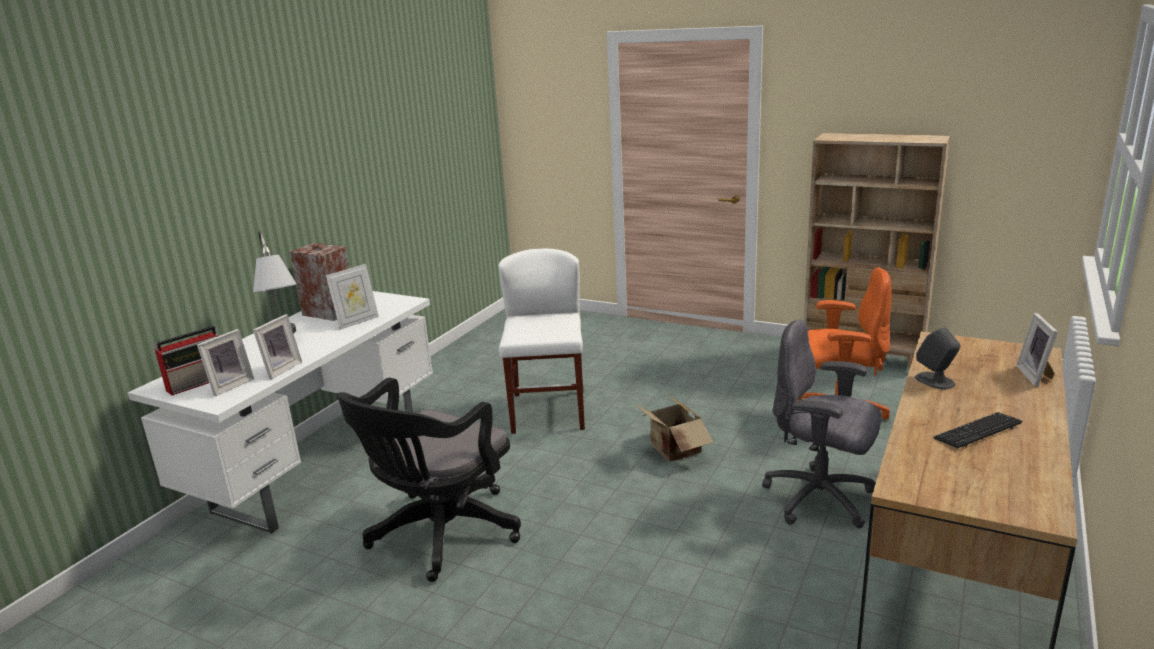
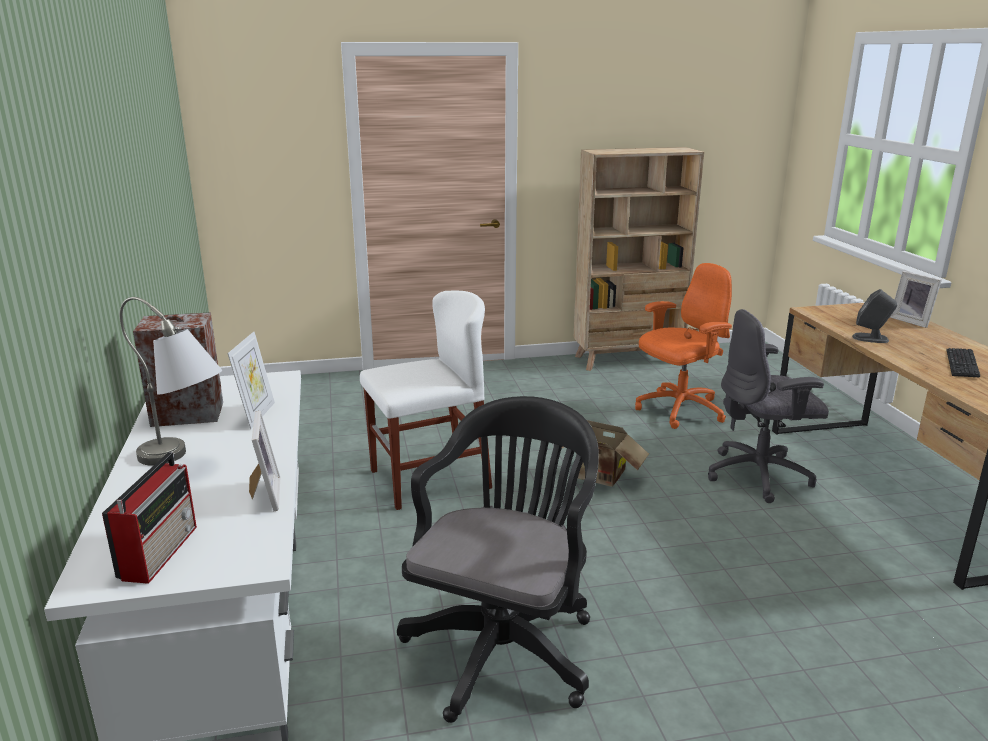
camera: 40 degrees left, 0 degrees up
picture frame [197,329,254,396] -> none
black office chair [337,378,521,582] -> black office chair turned 150 degrees counterclockwise [397,396,599,723]
white chair [498,249,585,434] -> white chair turned 105 degrees clockwise [360,290,492,510]

